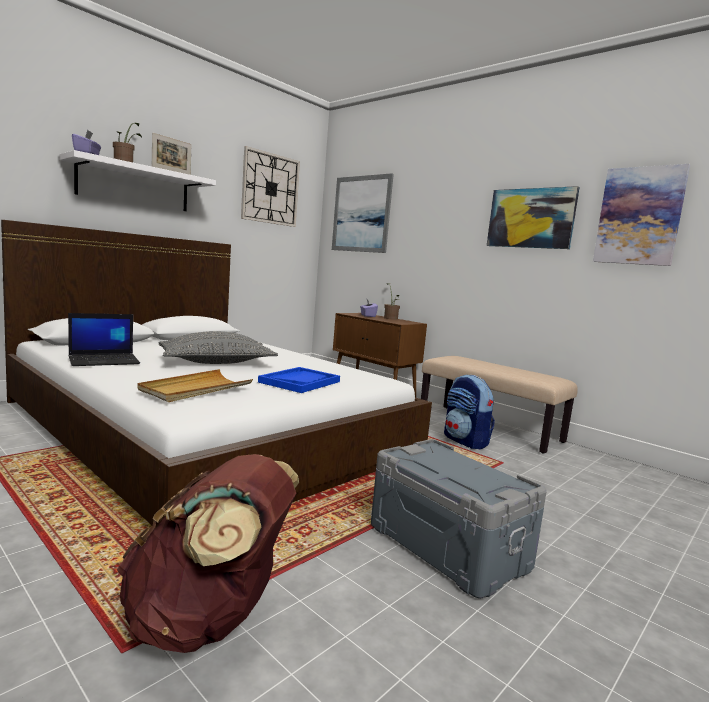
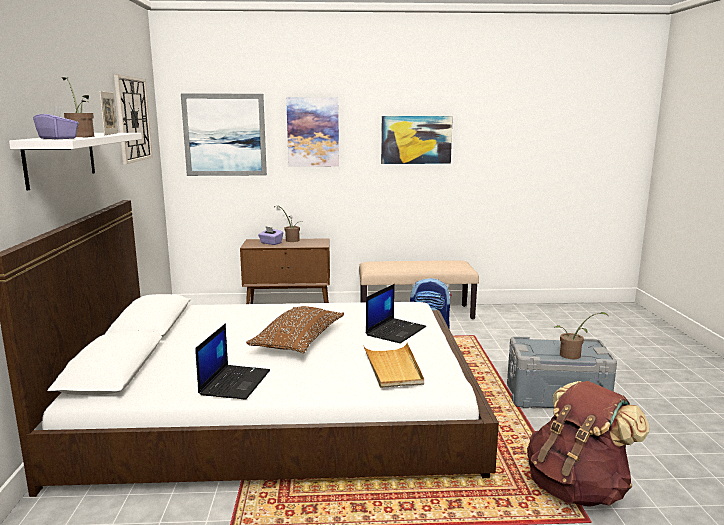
camera: 45 degrees left, 5 degrees up
grey pillow [158,331,278,364] -> brown pillow [246,306,344,353]
blue tray [258,367,340,393] -> laptop [366,284,426,343]
picture [593,164,690,266] -> picture moved to [286,97,339,167]
none -> potted plant [554,312,607,359]

